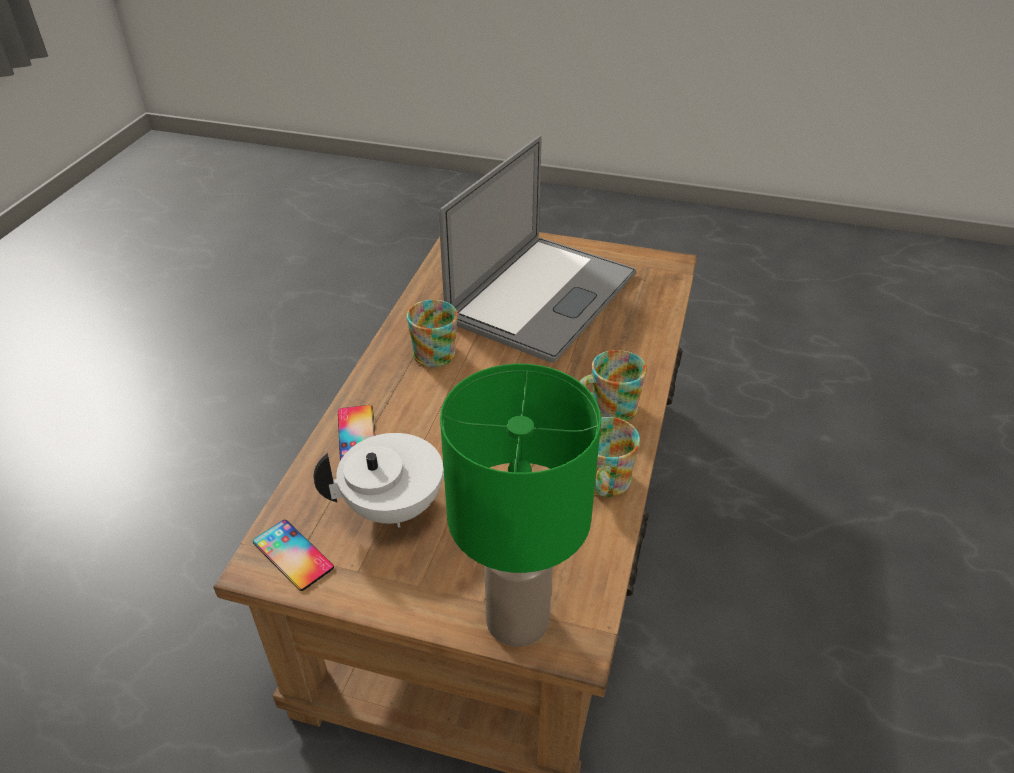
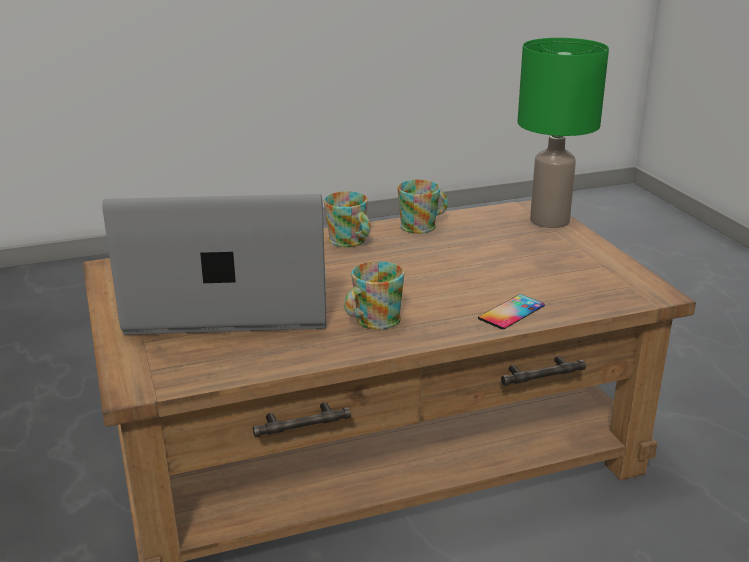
camera: 125 degrees left, 15 degrees down
phone [253,520,334,591] -> none
white teapot [314,433,444,528] -> none

